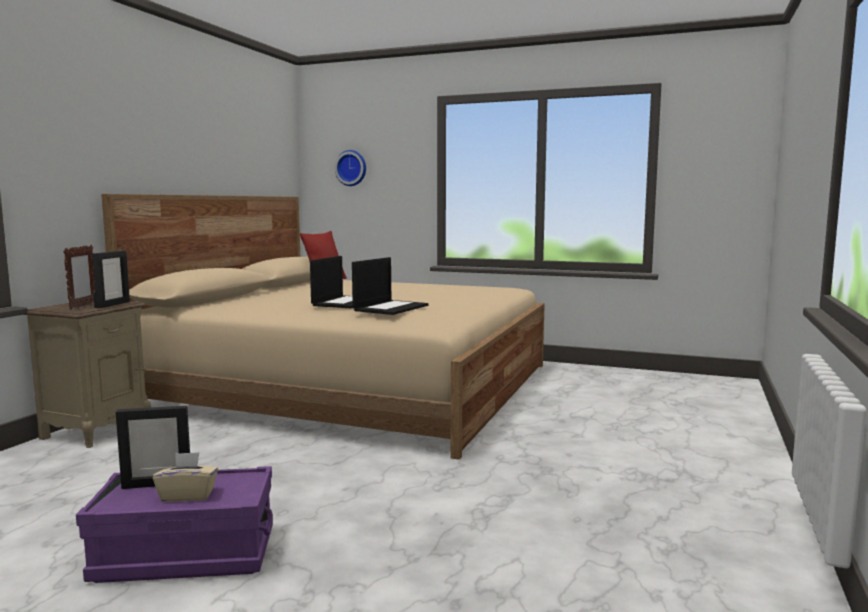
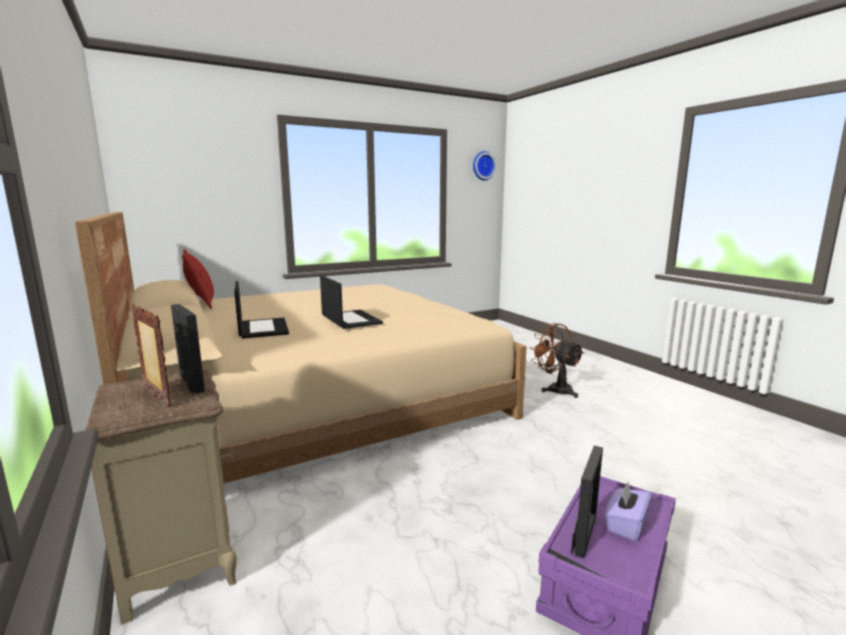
camera: 50 degrees left, 5 degrees up
beige tissue box [153,452,218,502] -> purple tissue box [605,482,652,541]
wall clock [335,150,366,186] -> wall clock moved to [473,151,496,180]
laptop [352,257,429,315] -> laptop moved to [234,281,289,339]
none -> brown fan [530,323,584,398]

